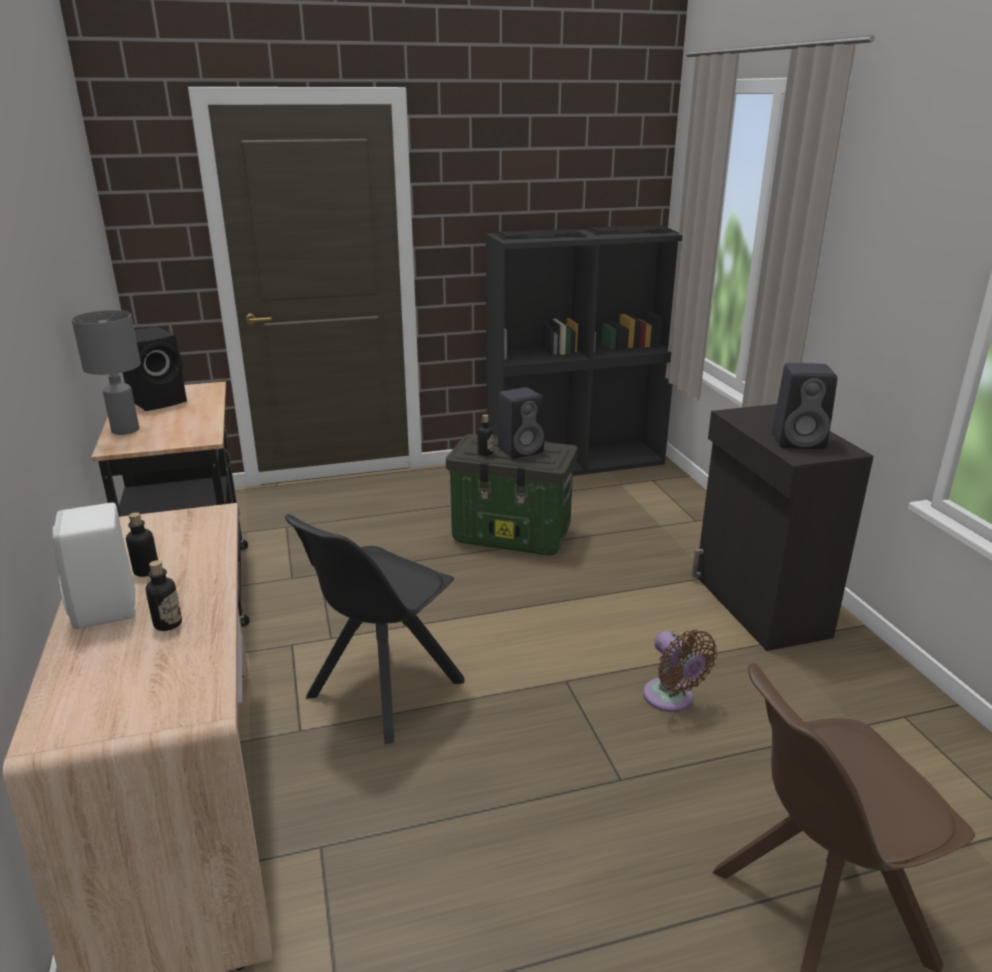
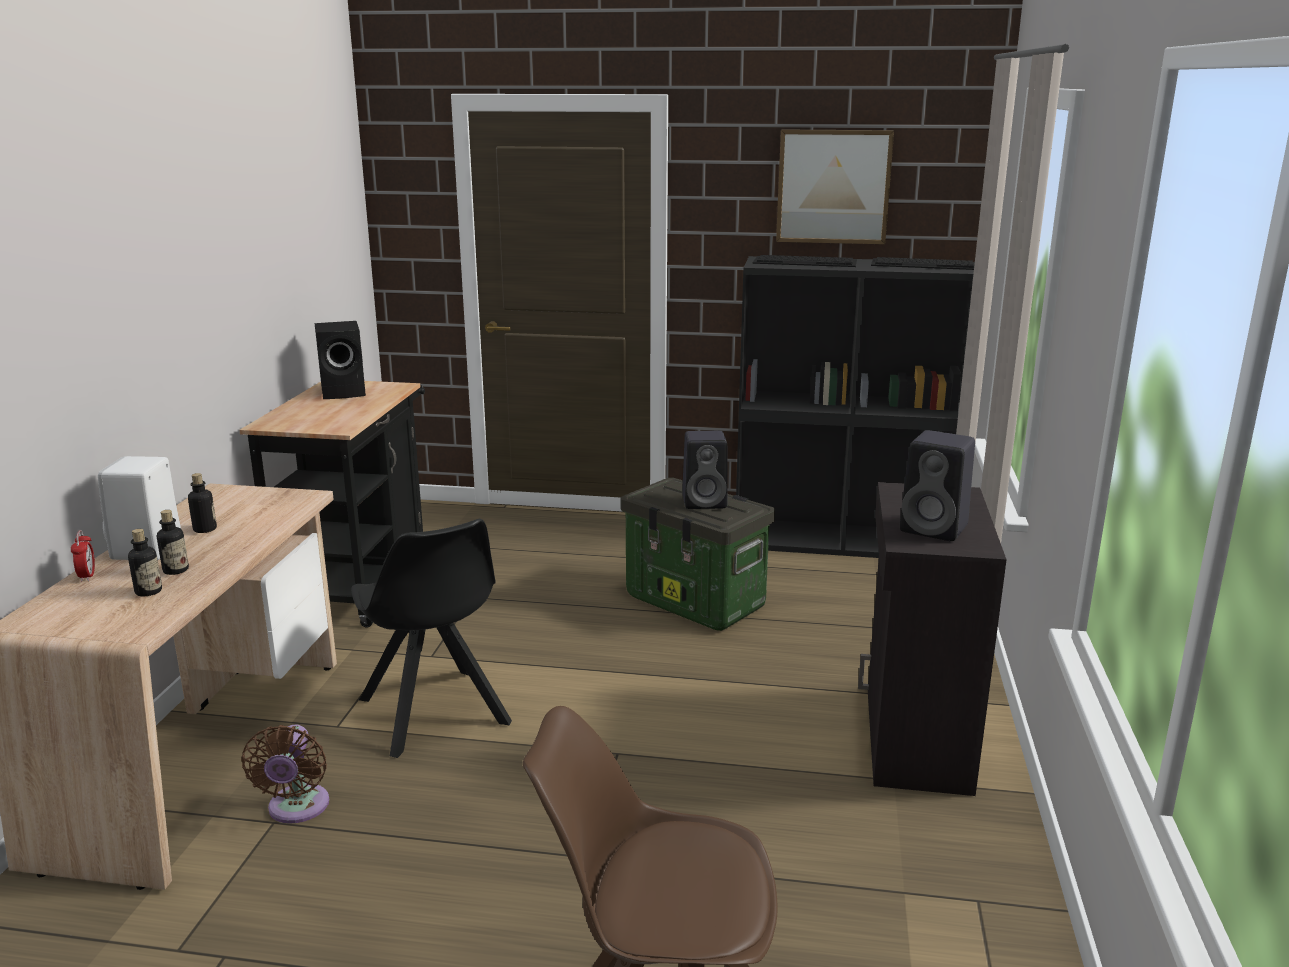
camera: 25 degrees right, 5 degrees down
grey table lamp [72,310,141,435] -> none
black chair [285,514,464,744] -> black chair turned 90 degrees counterclockwise [351,519,512,758]
bottle [478,414,493,456] -> bottle moved to [128,529,162,596]
brown fan [643,630,717,712] -> brown fan moved to [241,725,329,823]
none -> alarm clock [71,530,95,582]
none -> picture [776,129,894,244]

